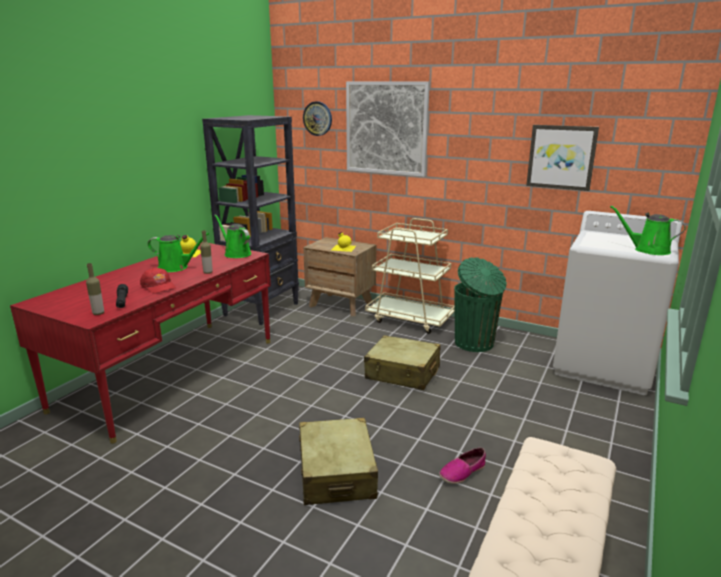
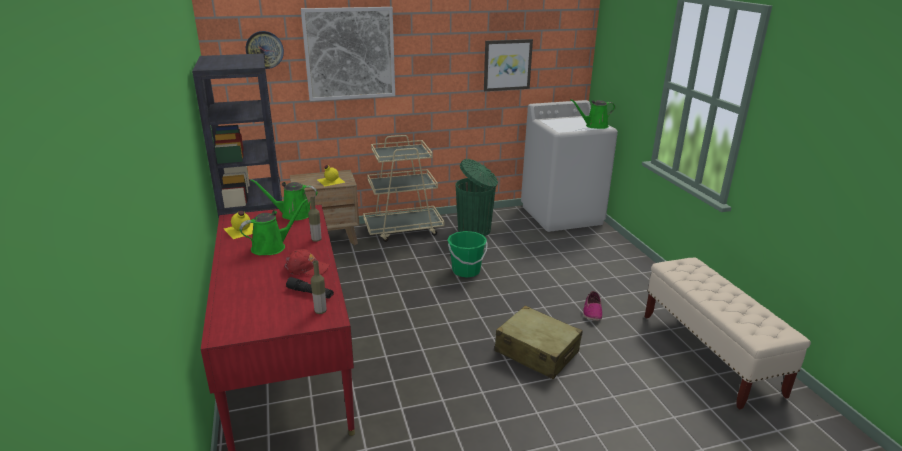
camera: 45 degrees left, 5 degrees up
beige suitcase [364,335,440,390] -> green bucket [448,231,488,278]

